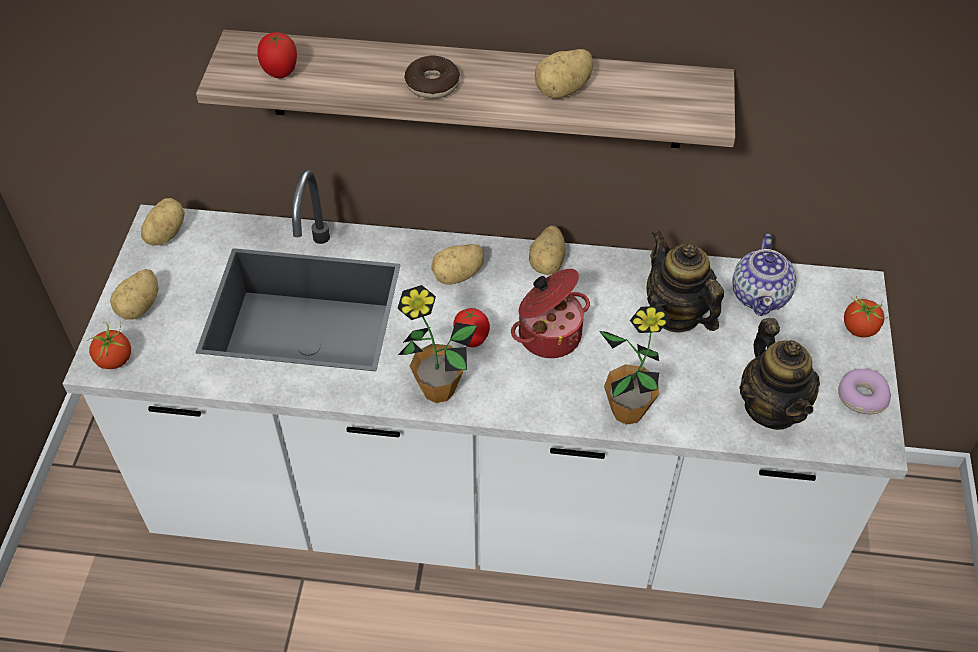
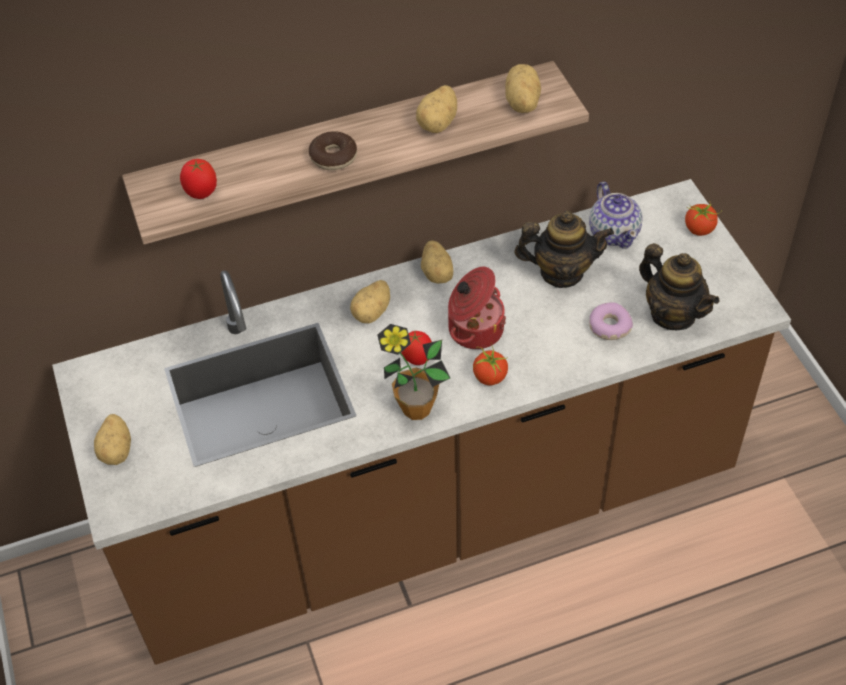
camera: 25 degrees left, 0 degrees up
white counter [63,170,908,608] -> brown counter [52,179,791,665]
tomato [87,322,131,369] -> tomato moved to [473,344,508,386]
potato [141,198,185,246] -> potato moved to [506,64,541,113]
potted plant [599,306,670,425] -> none
teapot [646,230,724,333] -> teapot turned 150 degrees clockwise [514,211,614,288]
donut [838,369,891,414] -> donut moved to [589,302,633,340]

